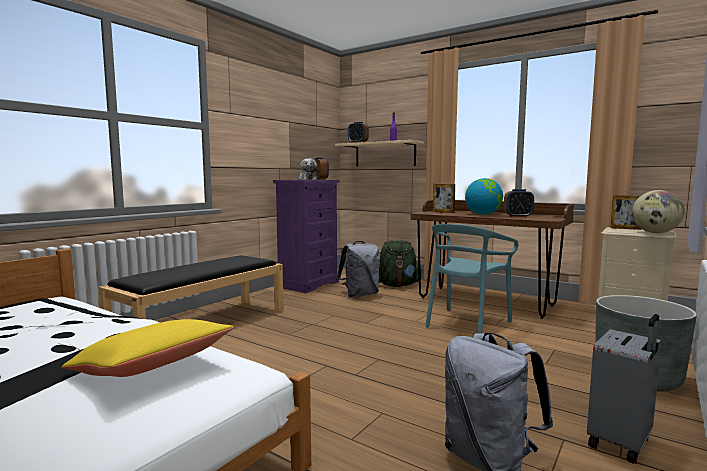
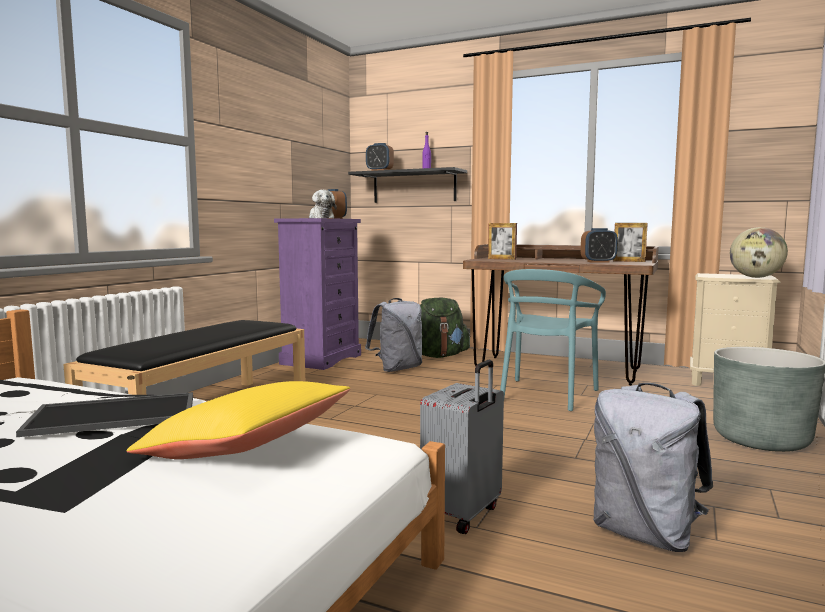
camera: 10 degrees left, 0 degrees up
beige shelf [335,140,424,167] -> black shelf [348,167,467,203]
globe [465,178,503,215] -> none
grey suitcase [587,314,661,464] -> grey suitcase moved to [420,360,504,534]
picture frame [611,195,641,230] -> picture frame moved to [613,223,648,262]
none -> tray [16,392,193,437]

